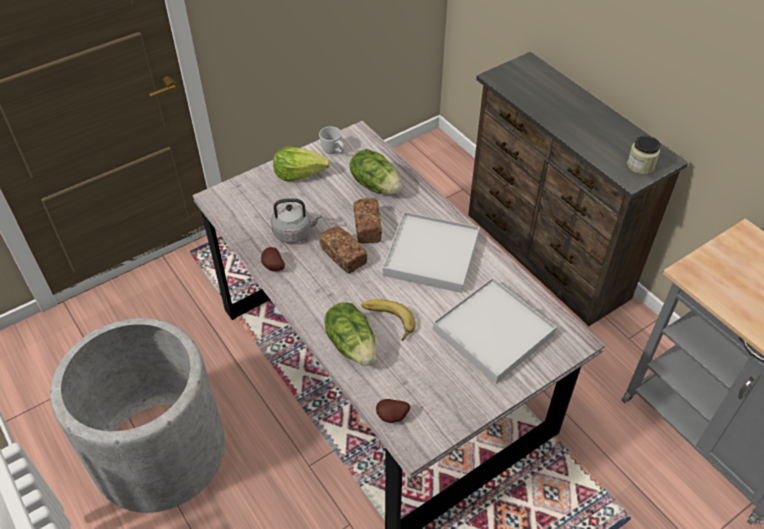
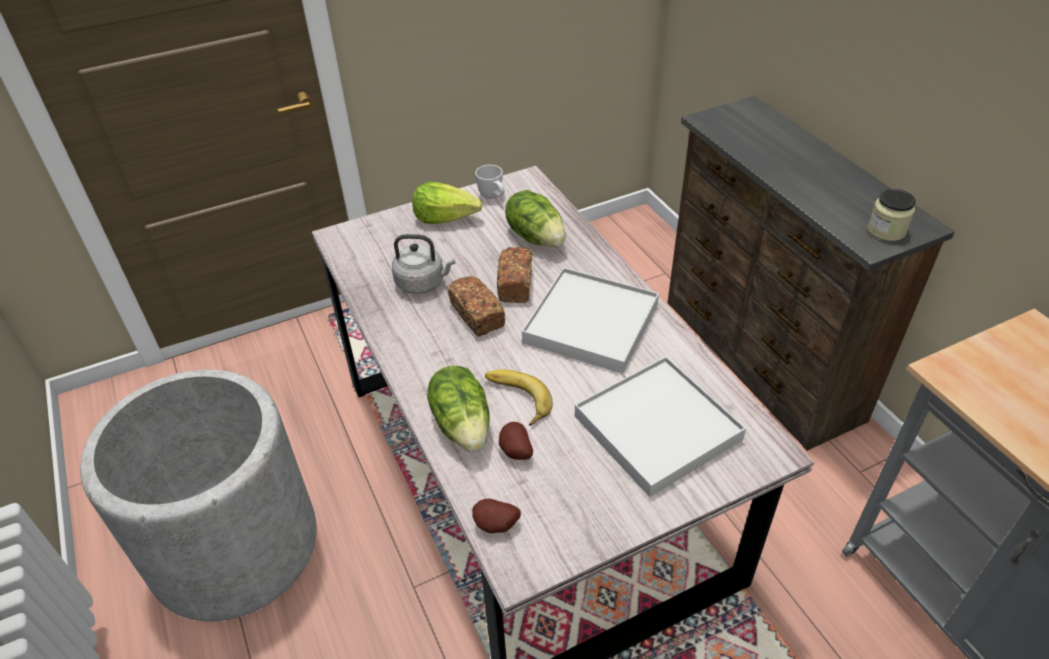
camera: 10 degrees right, 5 degrees down
potato [261,247,285,271] -> potato moved to [499,422,533,460]

